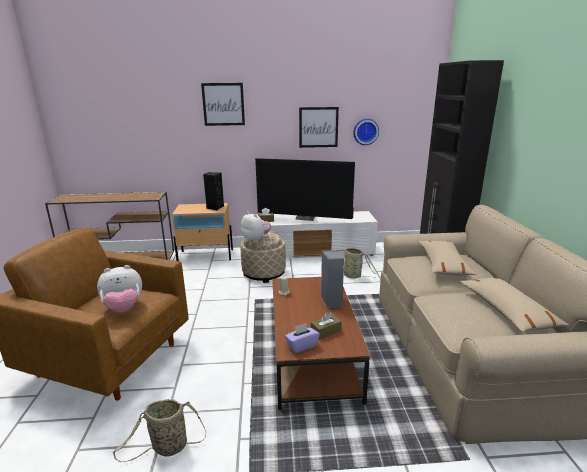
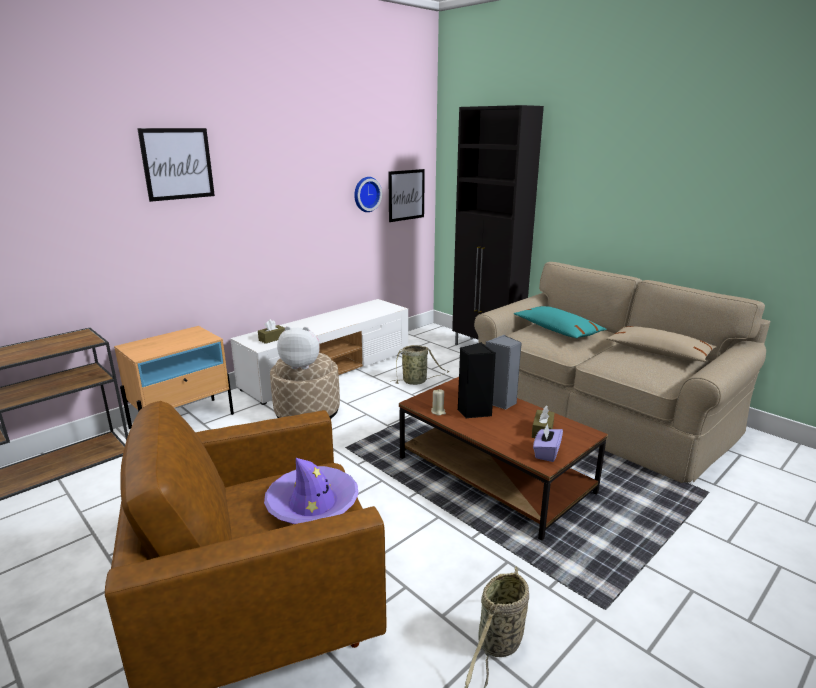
camera: 40 degrees left, 0 degrees up
plush toy [97,265,142,313] -> purple hat [264,458,359,524]
black speaker [203,172,224,210] -> black speaker moved to [458,342,496,418]
television [255,158,355,221] -> none
picture [299,107,339,148] -> picture moved to [388,169,425,222]
beige pillow [418,241,476,276] -> turquoise pillow [514,306,607,338]

